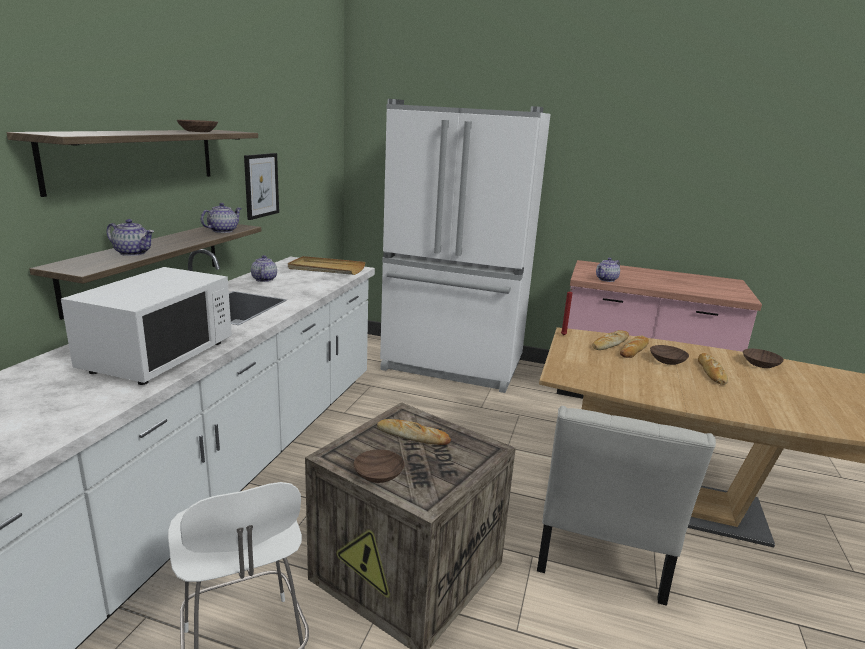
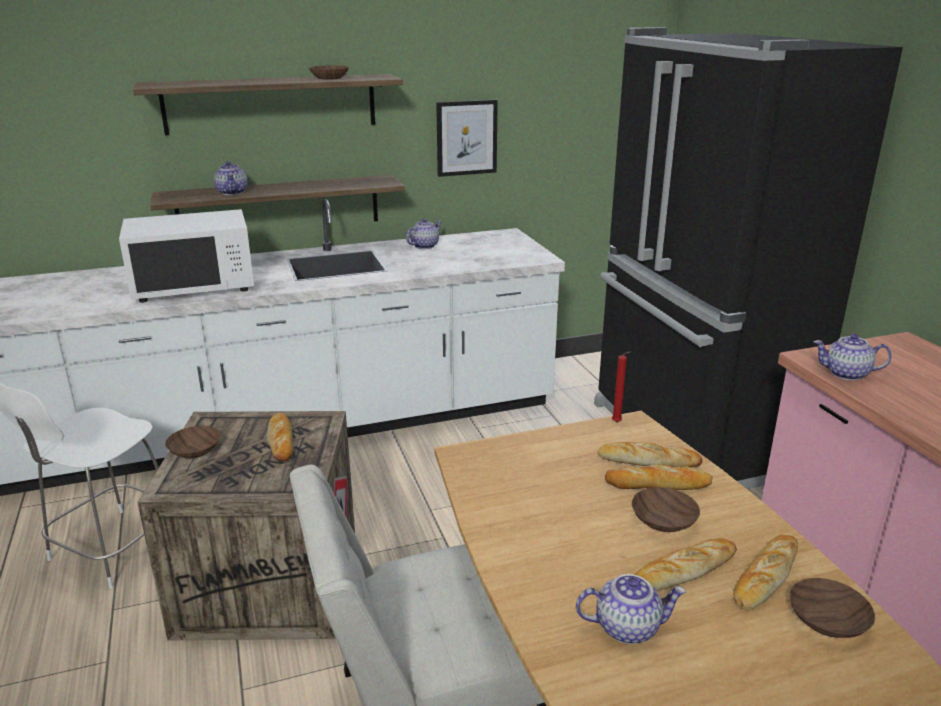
camera: 55 degrees right, 5 degrees up
teapot [201,203,242,233] -> teapot moved to [576,574,686,644]
beige tray [288,256,366,275] -> none
white fridge [380,99,551,393] -> black fridge [594,27,903,489]
none -> bread [733,535,798,610]

